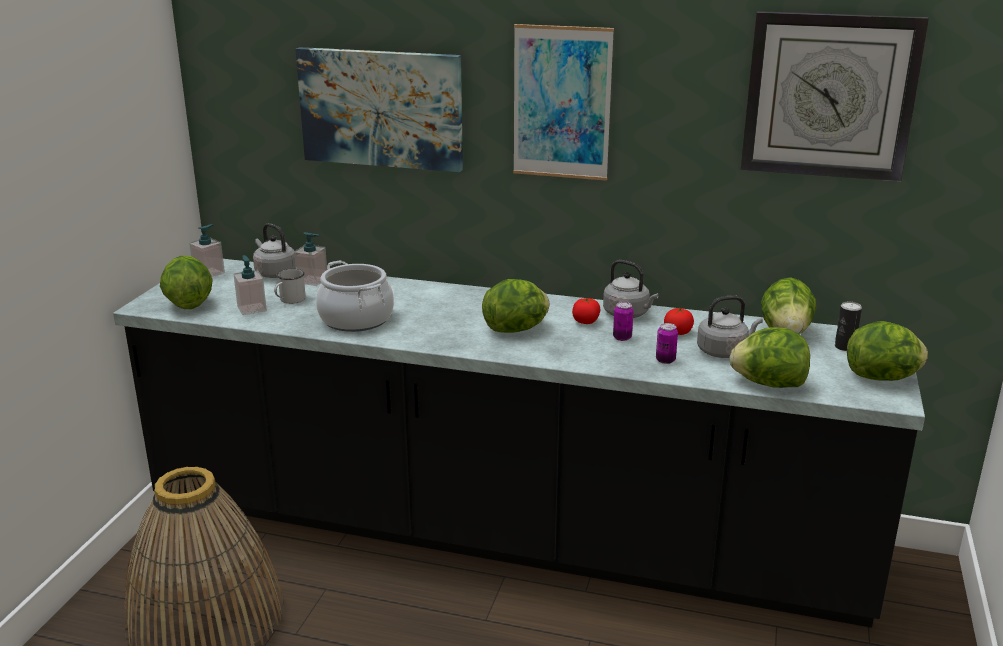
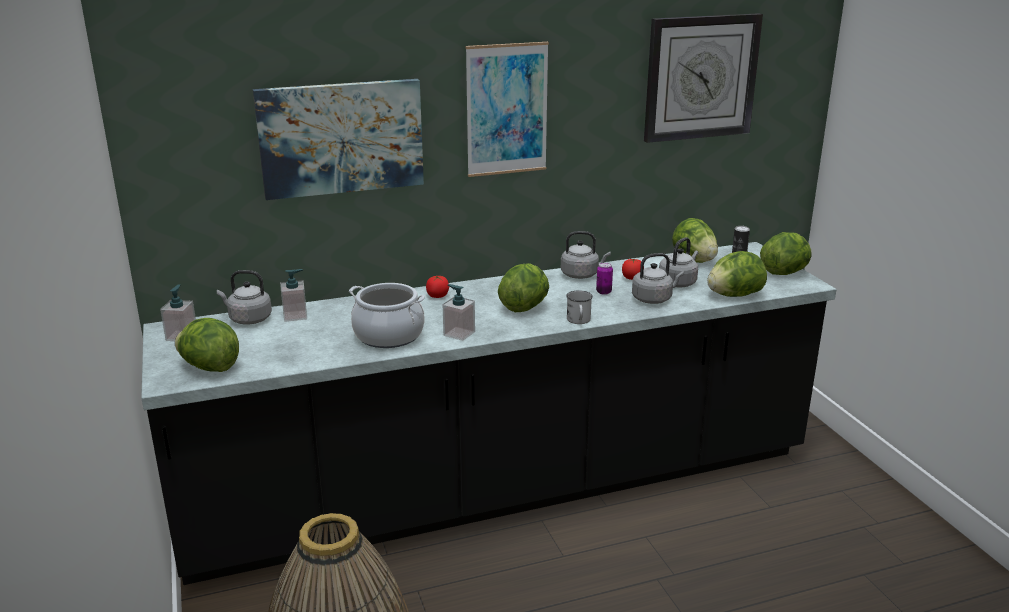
camera: 35 degrees left, 0 degrees up
soap dispenser [234,255,267,315] -> soap dispenser moved to [443,284,475,341]
white mug [274,269,306,304] -> white mug moved to [566,290,593,324]
tomato [572,298,600,324] -> tomato moved to [426,276,449,298]
can [656,323,678,364] -> grey kettle [632,253,684,304]

